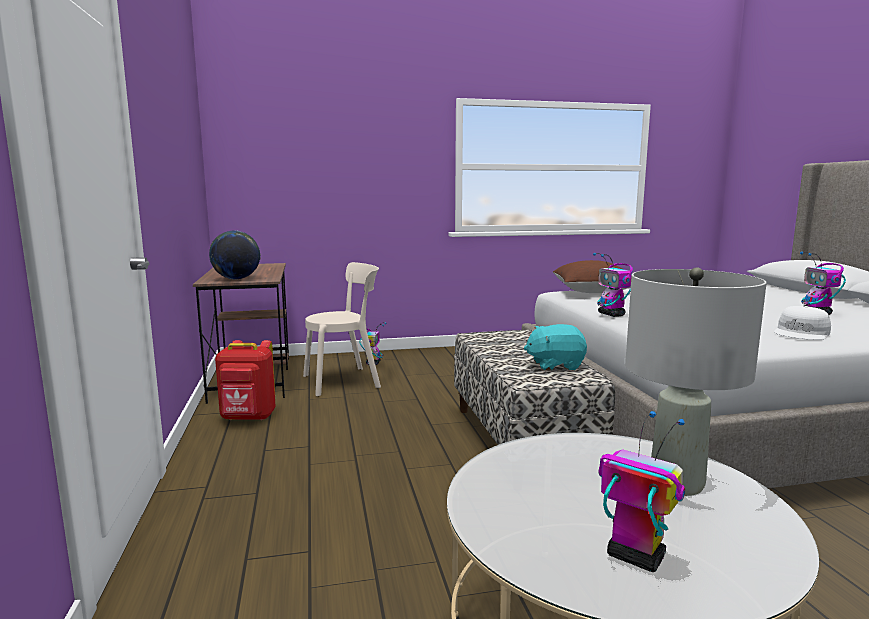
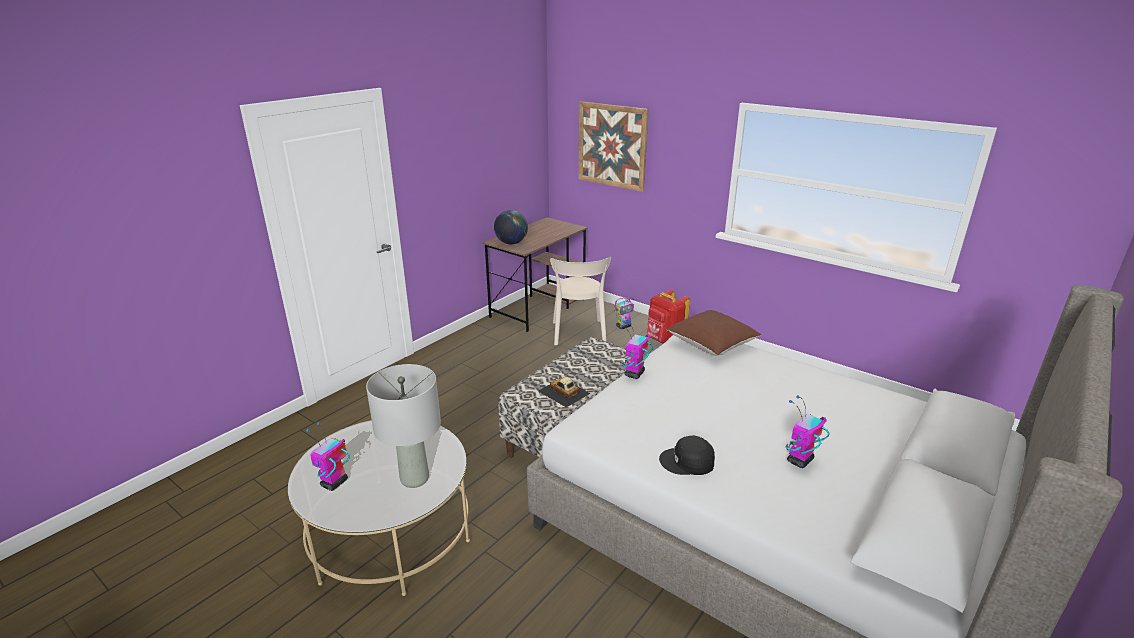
camera: 50 degrees right, 15 degrees up
red backpack [215,340,275,421] -> red backpack moved to [646,290,690,344]
beige chair [303,262,381,396] -> beige chair turned 60 degrees clockwise [550,257,611,345]
turquoise plush toy [524,324,587,371] -> toy car [538,377,591,407]
toy robot [598,411,685,572] -> toy robot turned 150 degrees counterclockwise [306,422,350,491]
white cap [774,306,831,340] -> black cap [659,436,715,475]
none -> picture [579,101,649,192]

